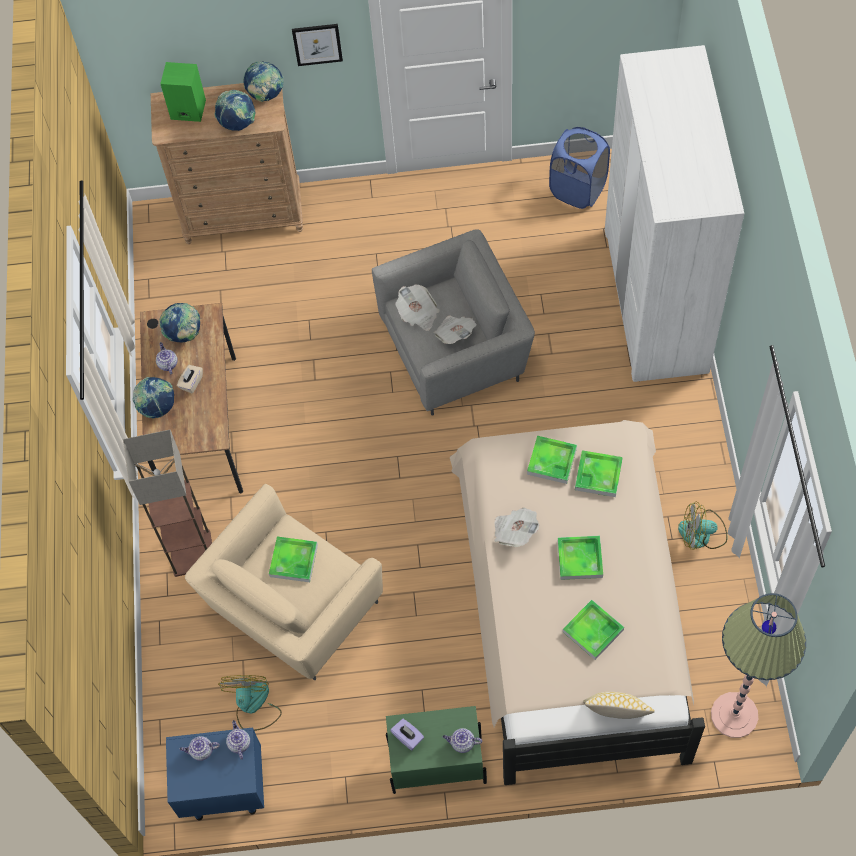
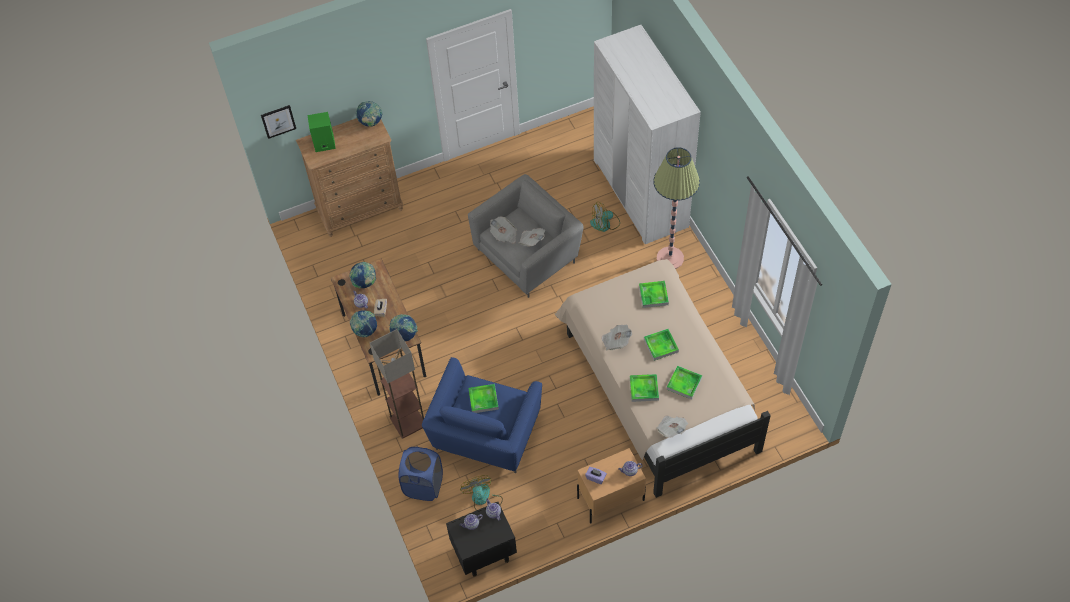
camera: 20 degrees left, 5 degrees down
blue nightstand [166,727,264,820] -> black nightstand [446,502,517,577]
beige armchair [185,484,383,680] -> blue armchair [422,357,542,473]
globe [215,90,255,131] -> globe moved to [389,314,418,341]
picture [292,24,343,66] -> picture moved to [261,105,296,139]
green nightstand [386,706,487,794] -> beige nightstand [577,448,646,524]
tray [527,436,577,484] -> tray moved to [630,374,659,402]
blue laundry basket [549,127,610,209] -> blue laundry basket moved to [399,446,443,501]
pillow [583,692,655,719] -> none
fan [678,501,727,550] -> fan moved to [590,203,620,232]
floor lamp [711,593,806,738] -> floor lamp moved to [653,147,700,269]
none -> newspaper [656,415,688,438]

